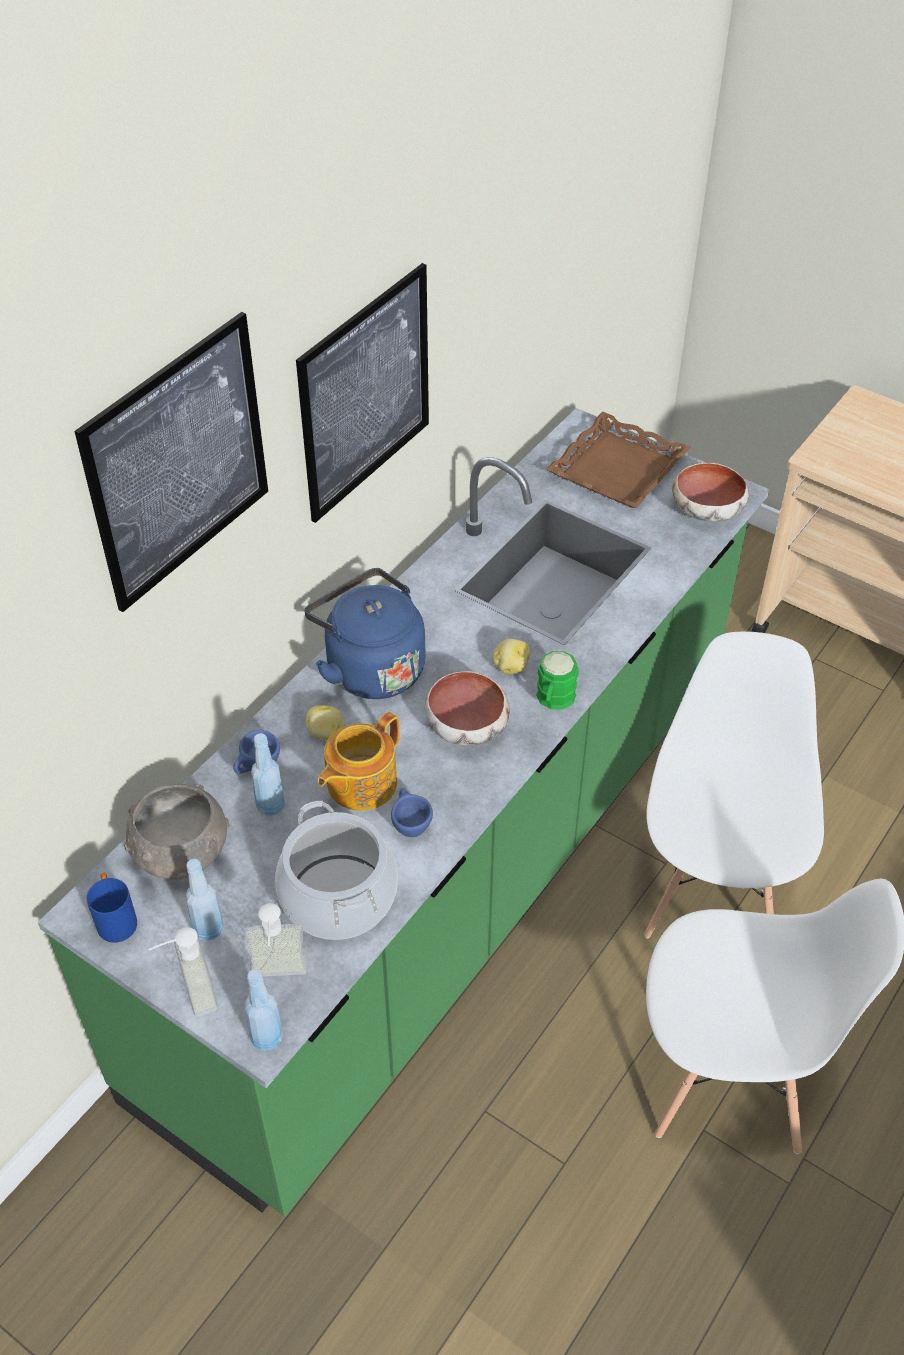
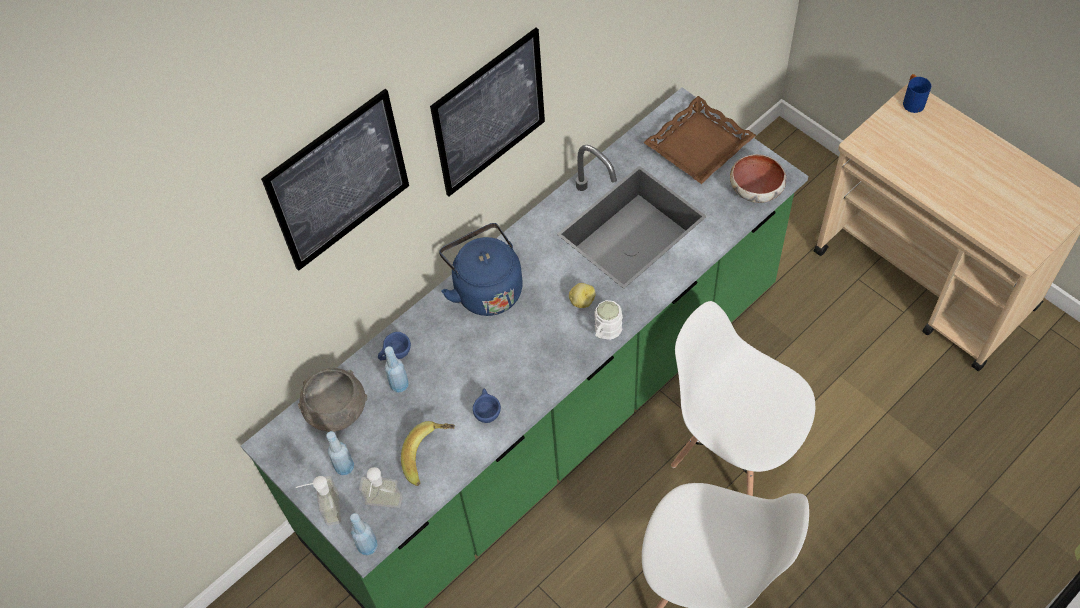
camera: 15 degrees right, 10 degrees up
blue mug [86,872,137,943] -> blue mug moved to [903,74,931,113]
cooking pot [275,801,398,940] -> banana [401,421,455,486]
potato [306,705,345,740] -> none
teapot [317,712,400,811] -> none
bowl [425,671,510,746] -> none
green mug [536,651,579,710] -> white mug [594,300,623,340]
white chair [644,632,824,938] -> white chair turned 75 degrees counterclockwise [671,301,815,496]

